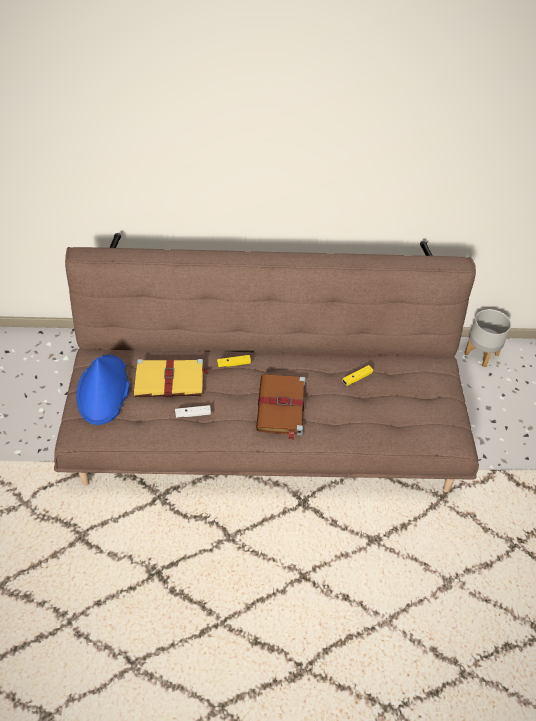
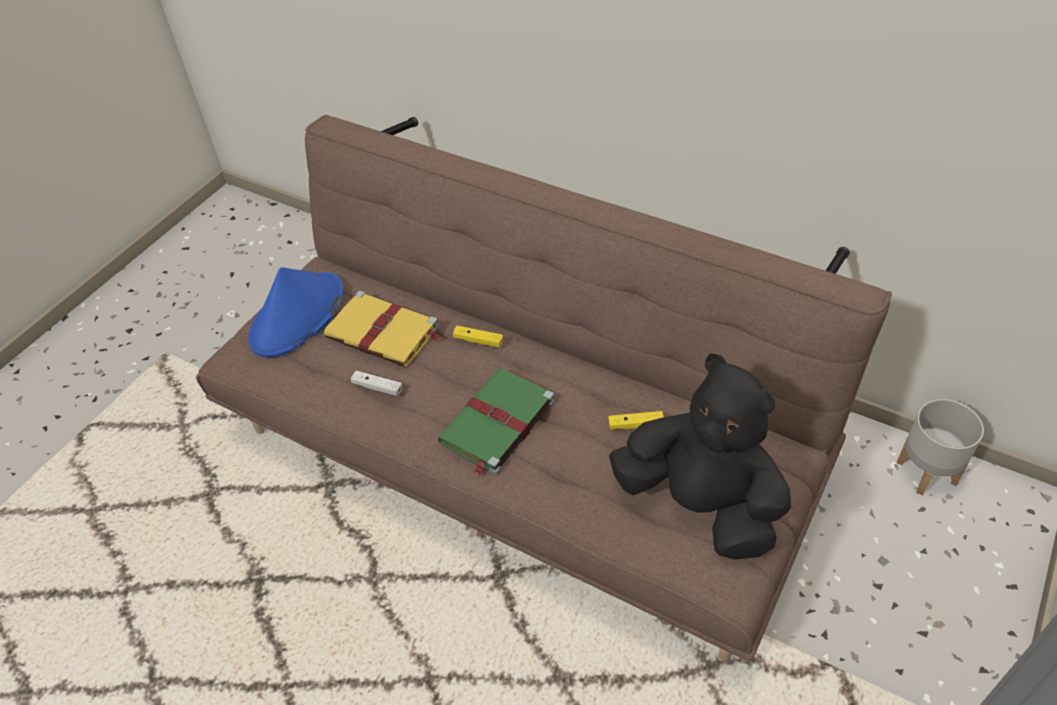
camera: 35 degrees right, 0 degrees up
brown book [256,374,305,440] -> green book [437,368,554,476]
none -> black plush toy [609,354,791,560]

